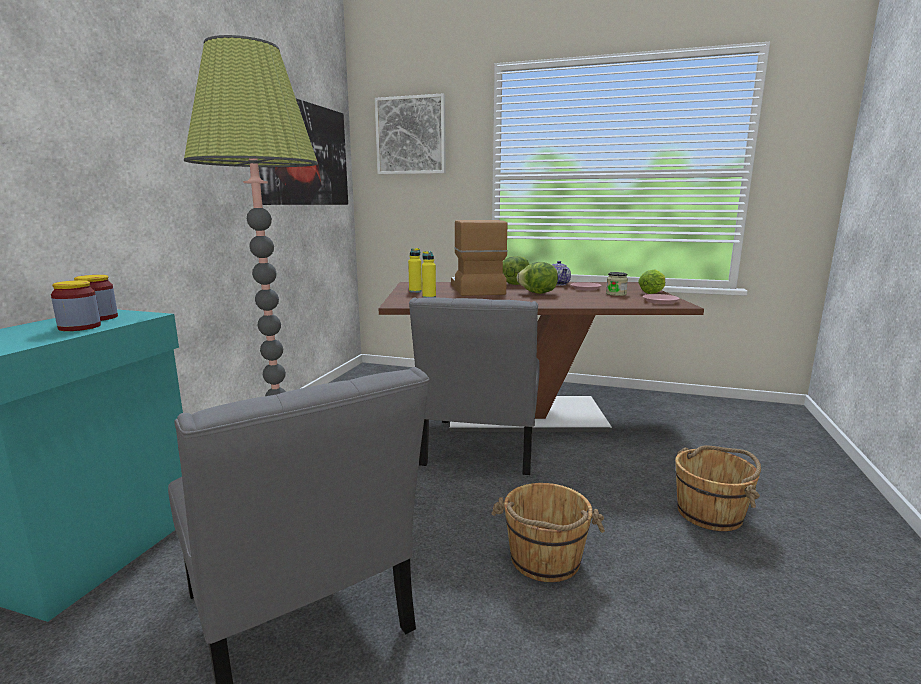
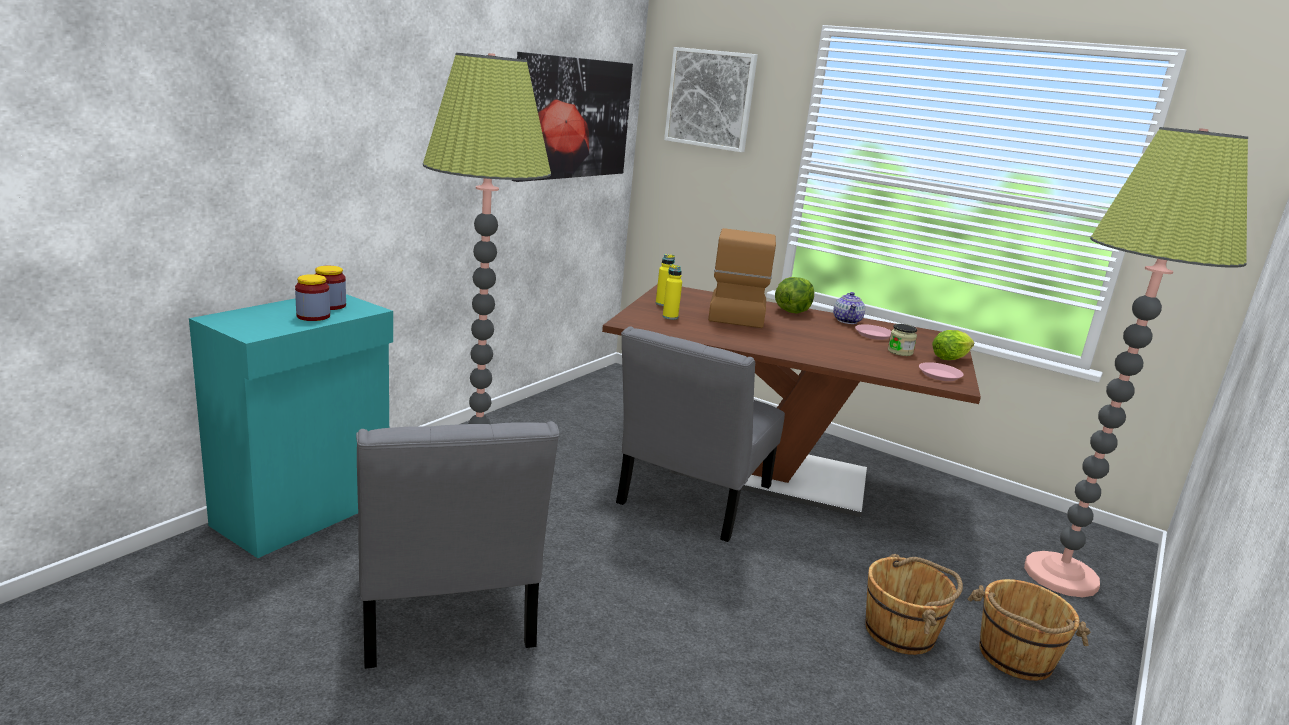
camera: 15 degrees right, 5 degrees up
brown bucket [491,483,605,582] -> brown bucket moved to [967,579,1090,681]
lettuce [517,262,558,294] -> none
none -> floor lamp [1024,127,1248,597]

